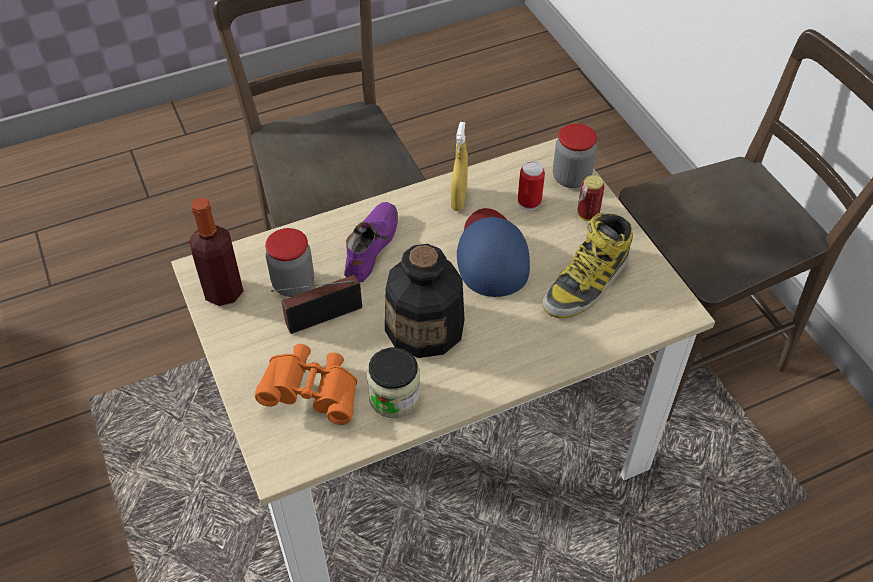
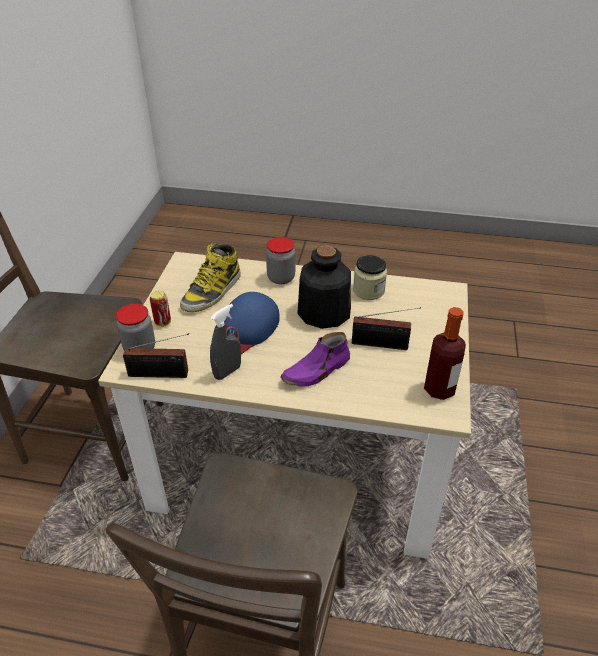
camera: 145 degrees left, 10 degrees down
orange binoculars [255,344,357,425] -> none
jar [265,228,314,297] -> jar moved to [266,237,295,284]
yellow spray bottle [451,122,468,211] -> grey spray bottle [210,304,241,380]
can [518,161,545,211] -> none
boot [542,213,633,318] -> boot turned 135 degrees clockwise [180,243,241,312]
none -> radio [123,333,189,378]

